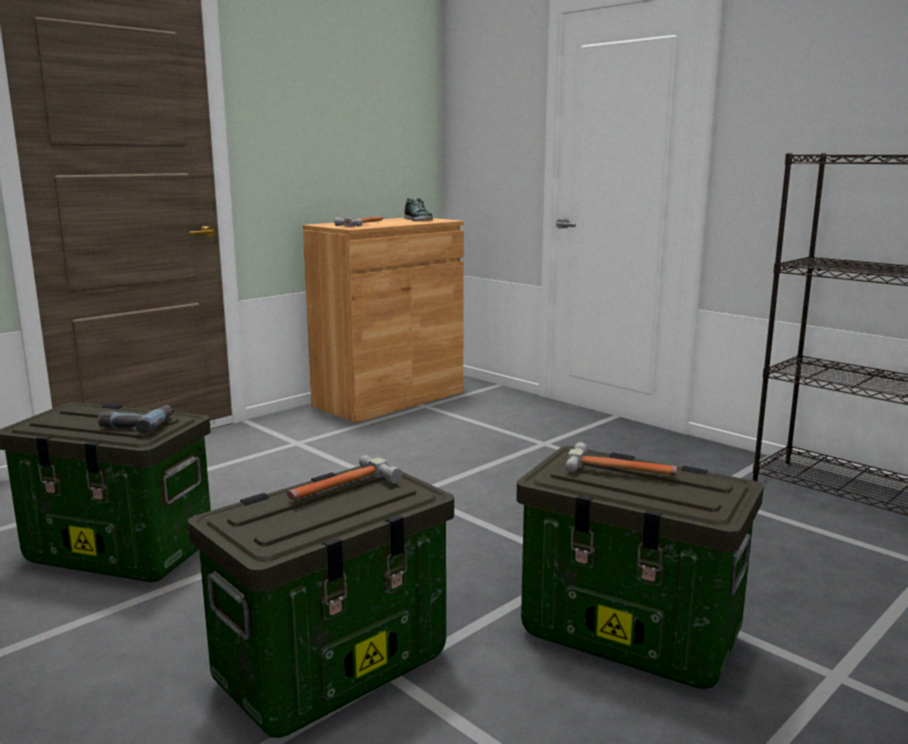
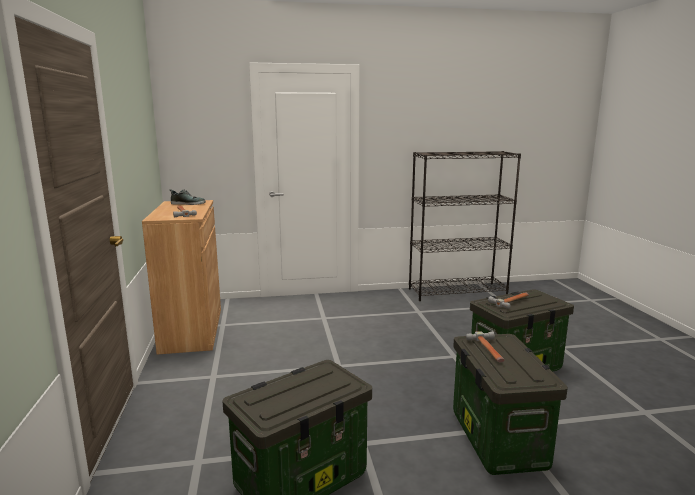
camera: 55 degrees left, 0 degrees up
power drill [98,405,173,434] -> none

